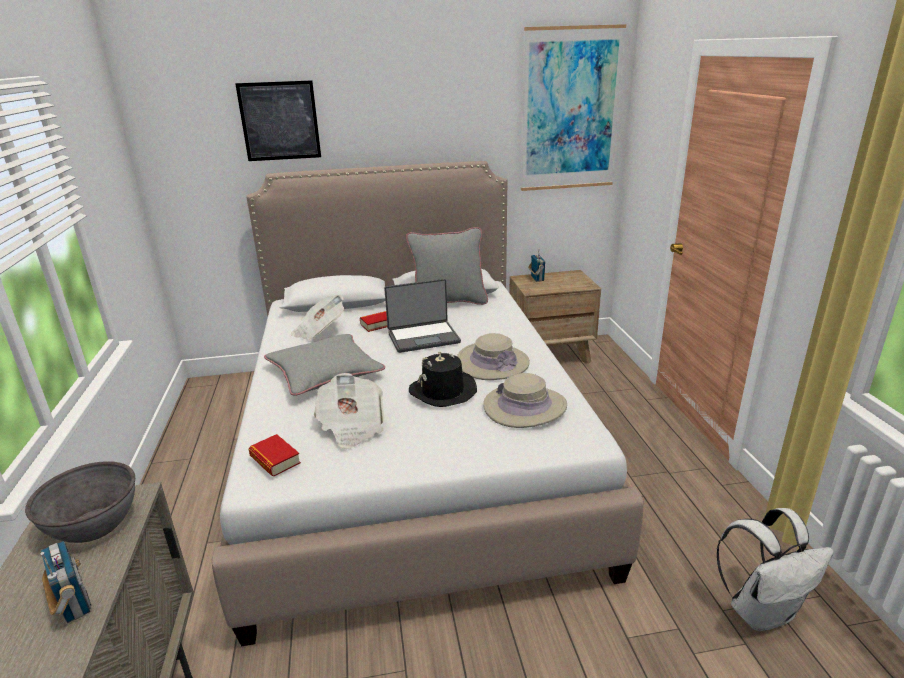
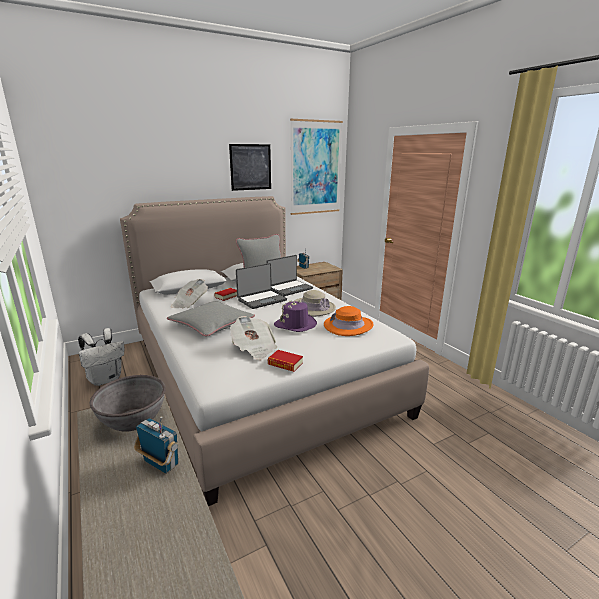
camera: 20 degrees left, 5 degrees down
picture [235,80,321,161] -> picture moved to [229,144,271,191]
book [248,434,301,476] -> book moved to [268,350,303,372]
black hat [409,352,477,407] -> purple hat [274,300,317,332]
beige hat [483,373,567,428] -> orange hat [324,306,374,336]
white backpack [717,508,834,631] -> white backpack moved to [78,328,125,386]
none -> laptop [266,255,313,296]

